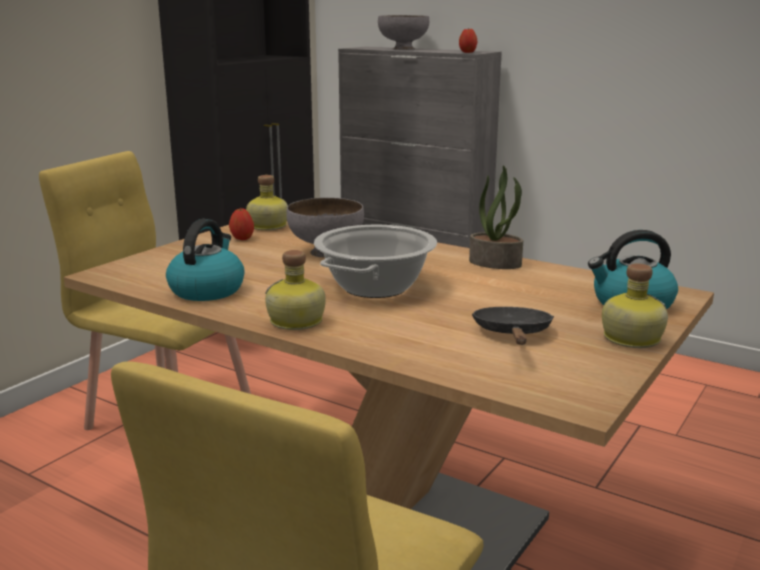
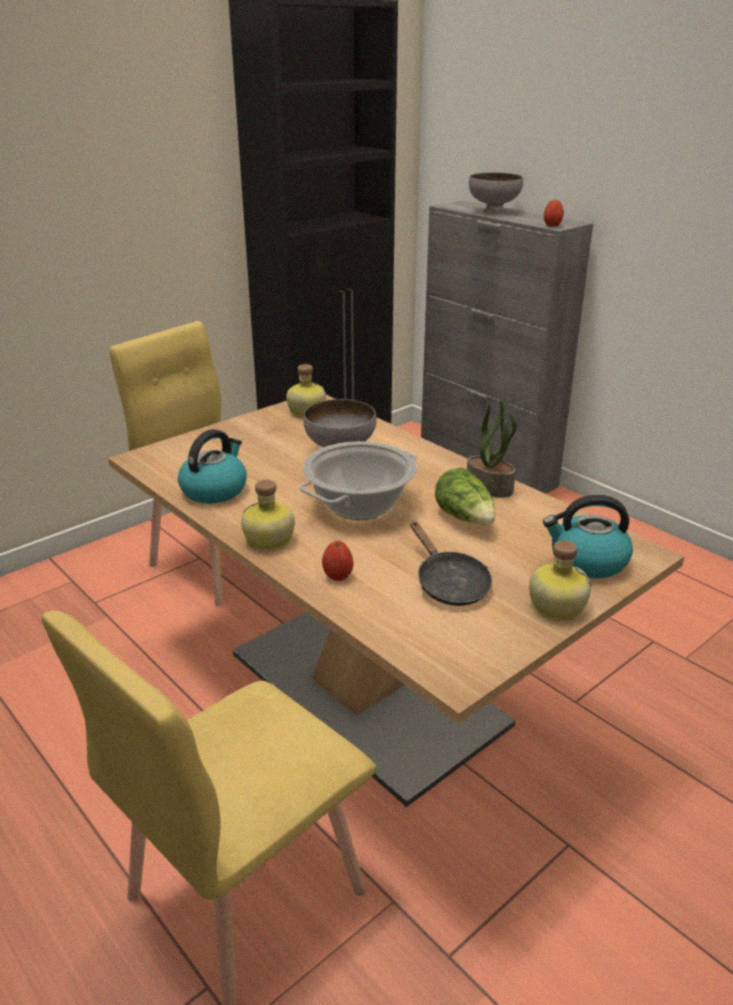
camera: 15 degrees right, 10 degrees up
apple [229,208,254,240] -> apple moved to [322,541,353,581]
black frying pan [472,307,554,345] -> black frying pan turned 135 degrees clockwise [410,521,492,606]
none -> lettuce [435,467,495,525]

